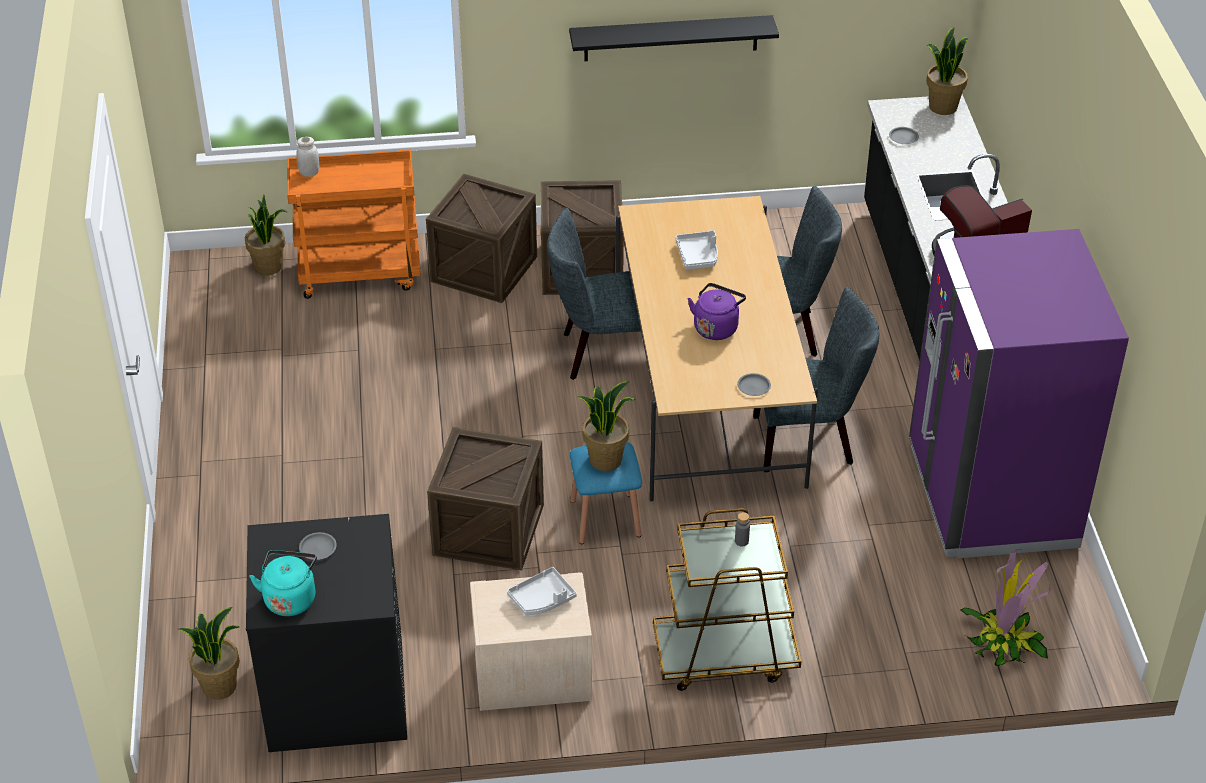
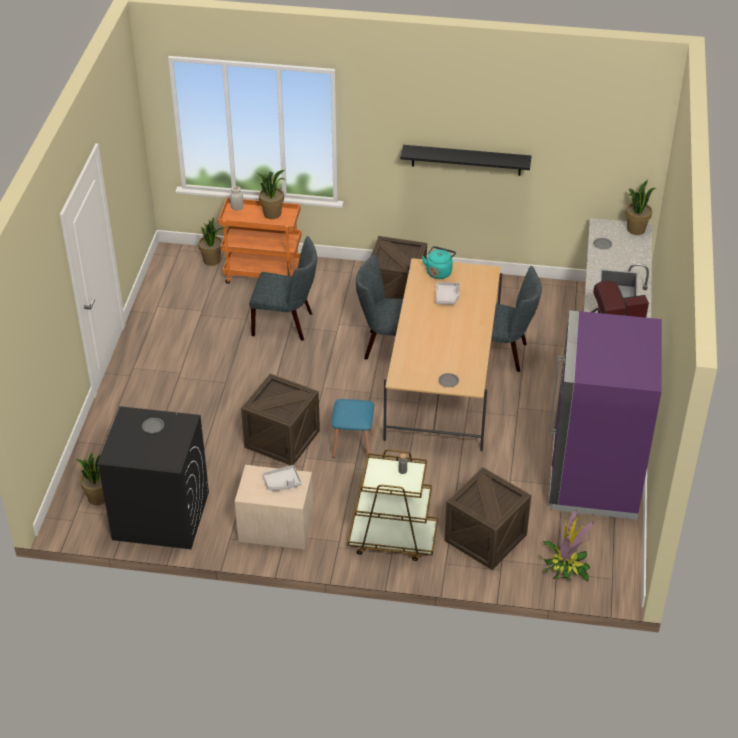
camera: 15 degrees right, 0 degrees up
turquoise kettle [249,550,317,616] -> turquoise kettle moved to [422,246,456,279]
crate [426,174,537,303] -> crate moved to [444,467,531,570]
potted plant [577,381,635,471] -> potted plant moved to [256,170,286,219]
purple kettle [688,283,746,340] -> none
grey chair [753,287,879,472] -> grey chair moved to [249,236,317,341]

